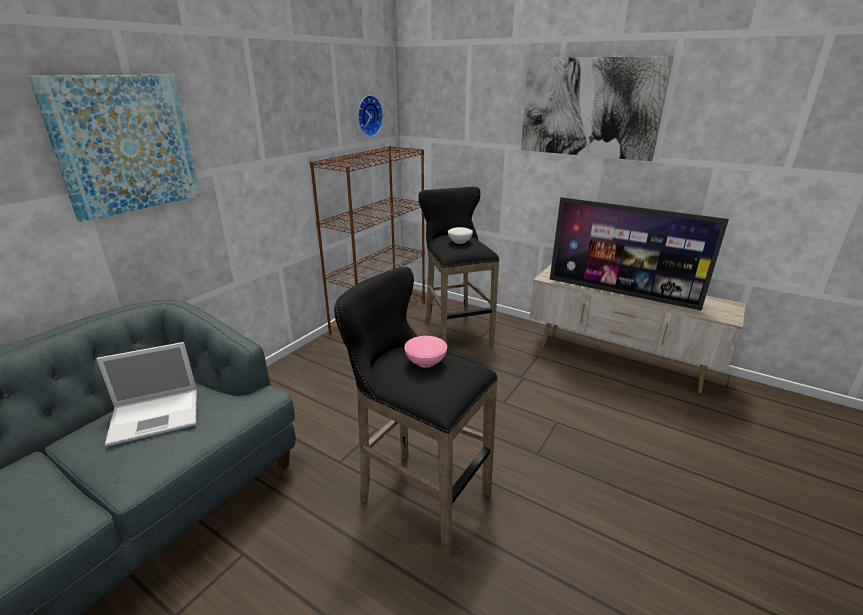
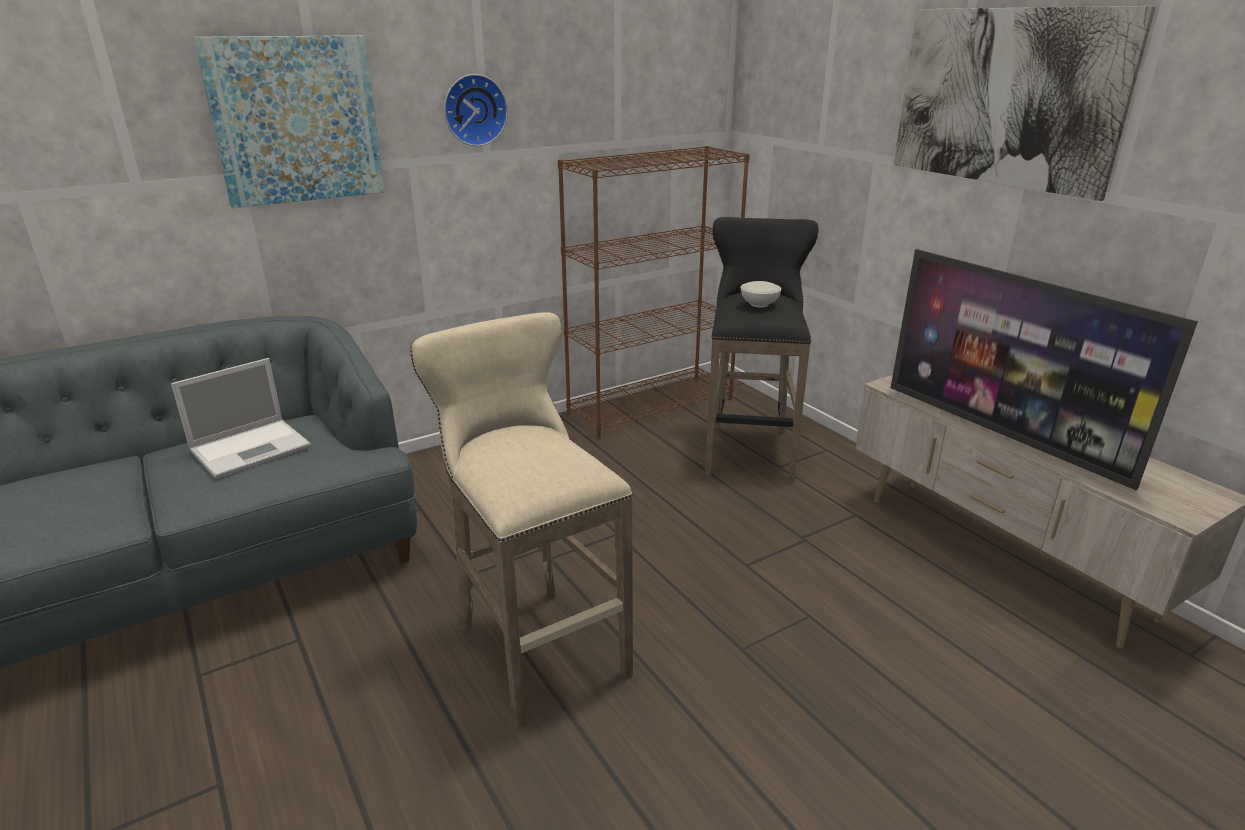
camera: 25 degrees right, 0 degrees up
laptop [97,342,197,447] -> laptop turned 45 degrees counterclockwise [171,358,311,479]
black stool [334,267,498,556] -> beige stool [410,312,633,729]
wall clock [358,95,383,137] -> wall clock moved to [444,74,508,146]
pink bowl [404,336,447,368] -> none

